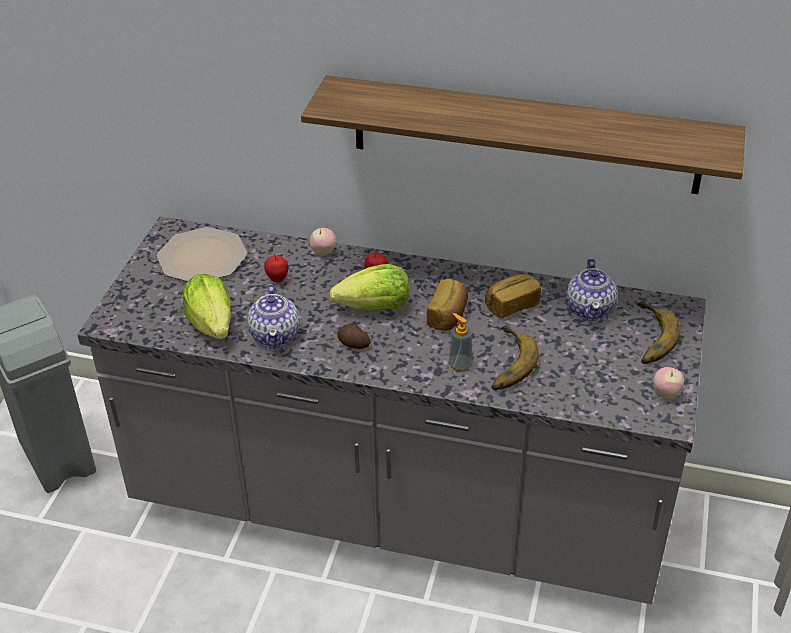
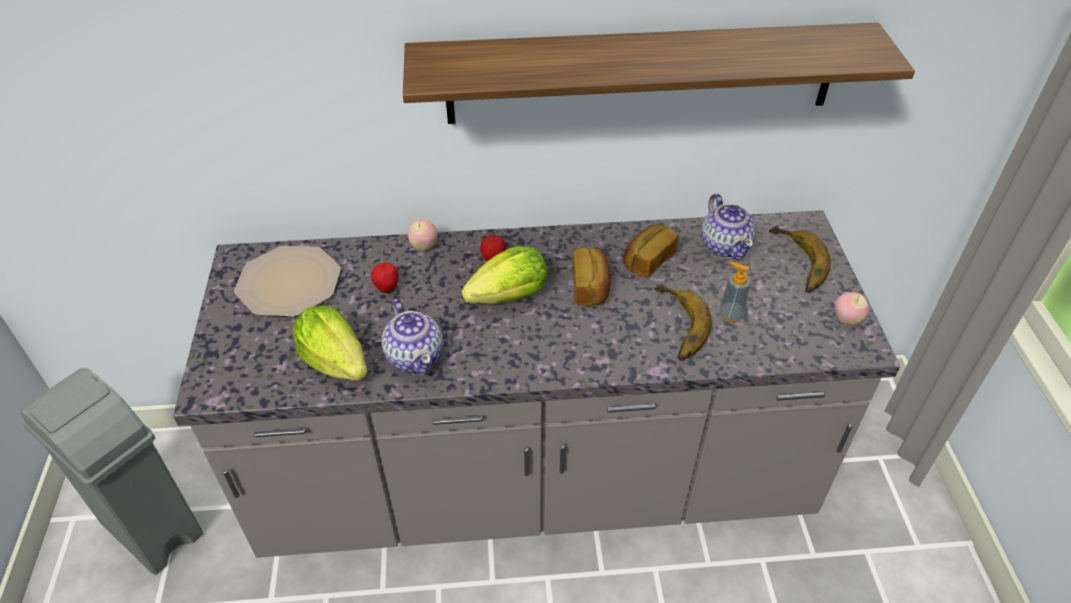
camera: 20 degrees left, 5 degrees up
potato [337,324,370,349] -> none
soap dispenser [449,313,472,372] -> soap dispenser moved to [719,262,751,322]

